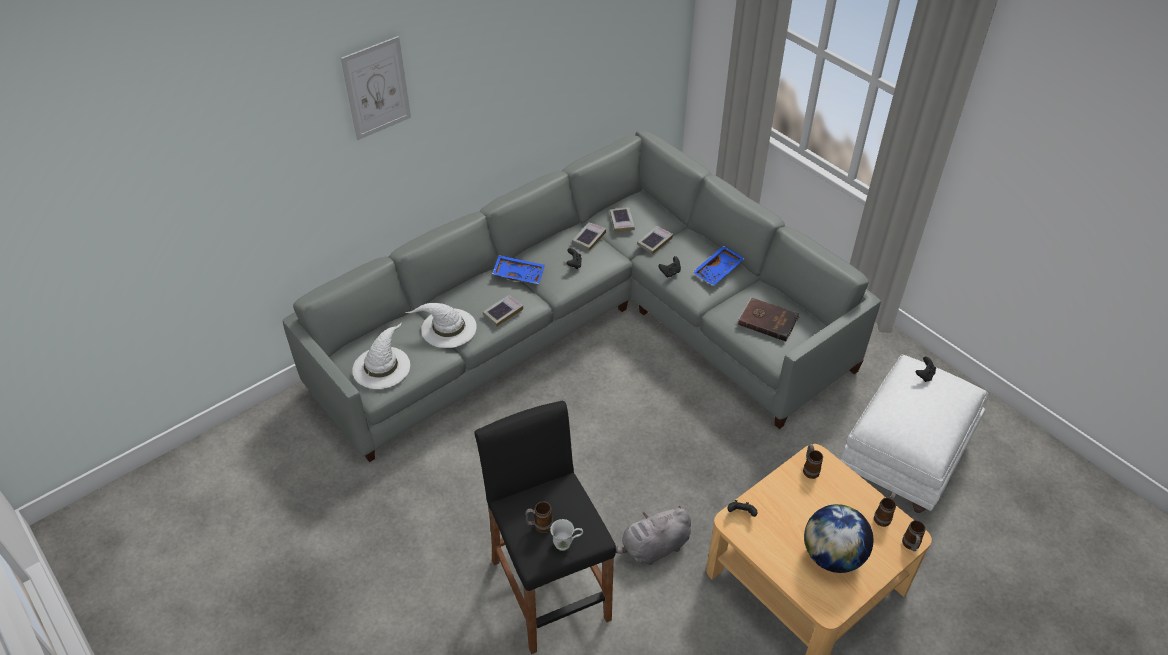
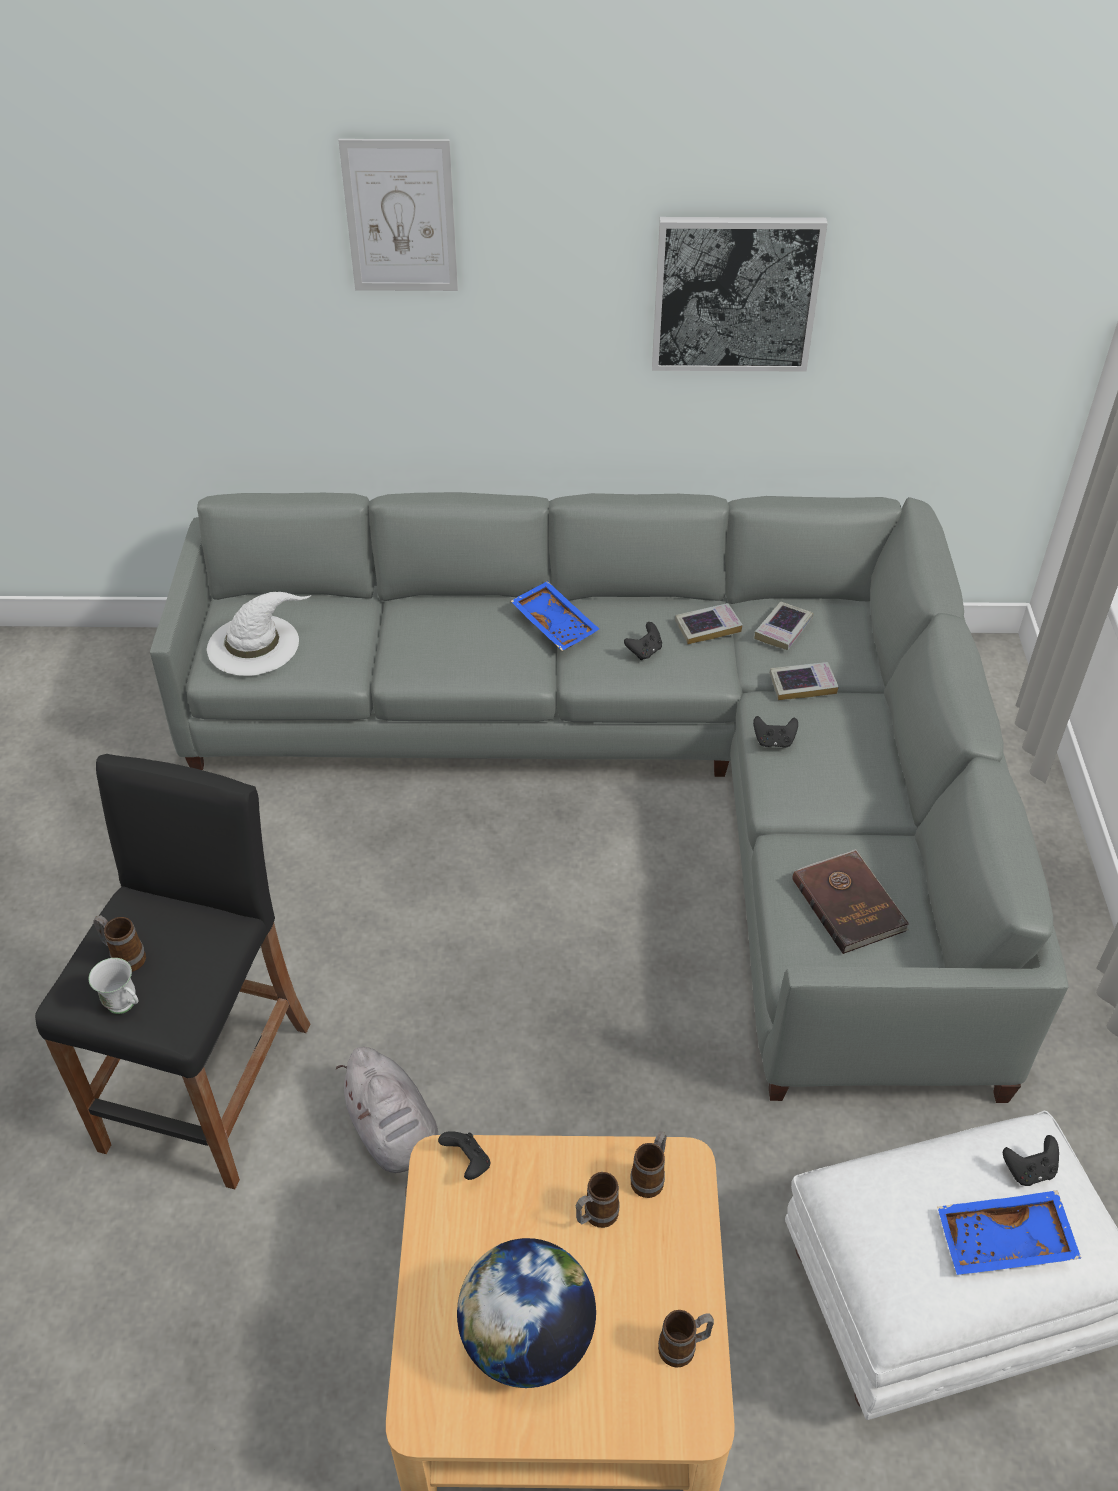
camera: 40 degrees right, 0 degrees up
white hat [406,303,476,348] -> none
book [483,295,523,327] -> none
grey plush toy [616,506,691,565] -> grey plush toy turned 135 degrees counterclockwise [336,1047,438,1196]
blue tray [693,246,745,285] -> blue tray moved to [937,1190,1081,1275]
mug [902,520,926,551] -> mug moved to [576,1172,620,1228]
none -> picture [652,217,828,372]

